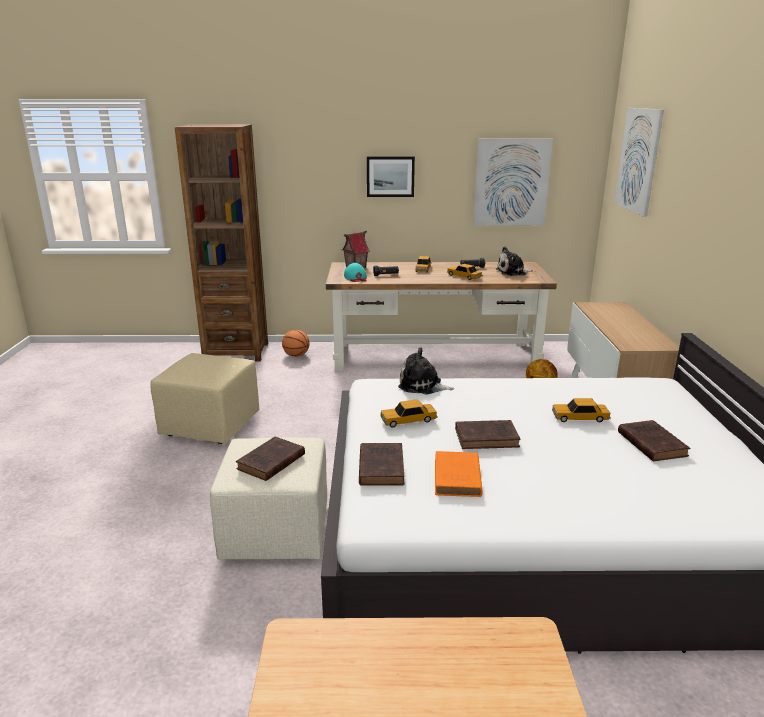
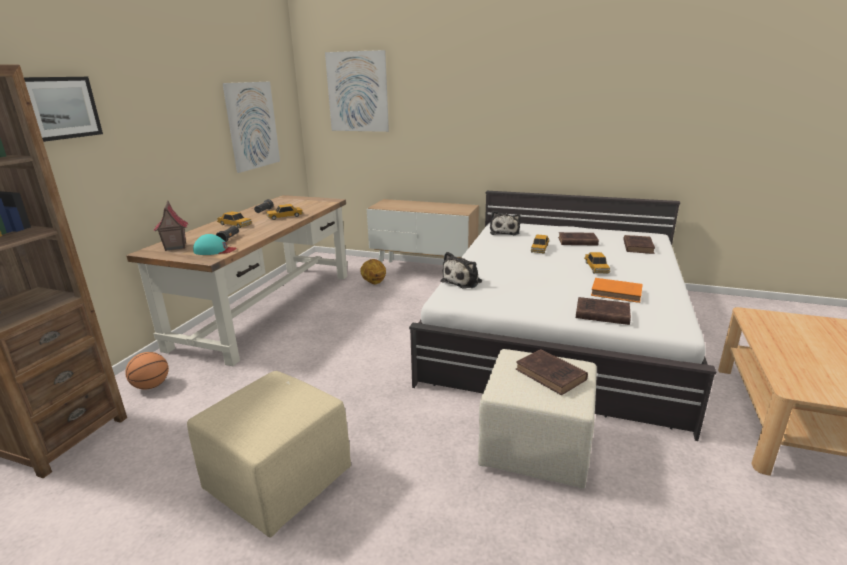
camera: 70 degrees left, 0 degrees up
picture [367,156,415,197] -> picture moved to [24,77,103,142]
toy car [381,399,438,428] -> toy car moved to [584,252,610,273]
brown book [455,420,521,449] -> brown book moved to [623,235,655,254]
plush toy [496,246,533,276] -> plush toy moved to [490,211,521,235]

